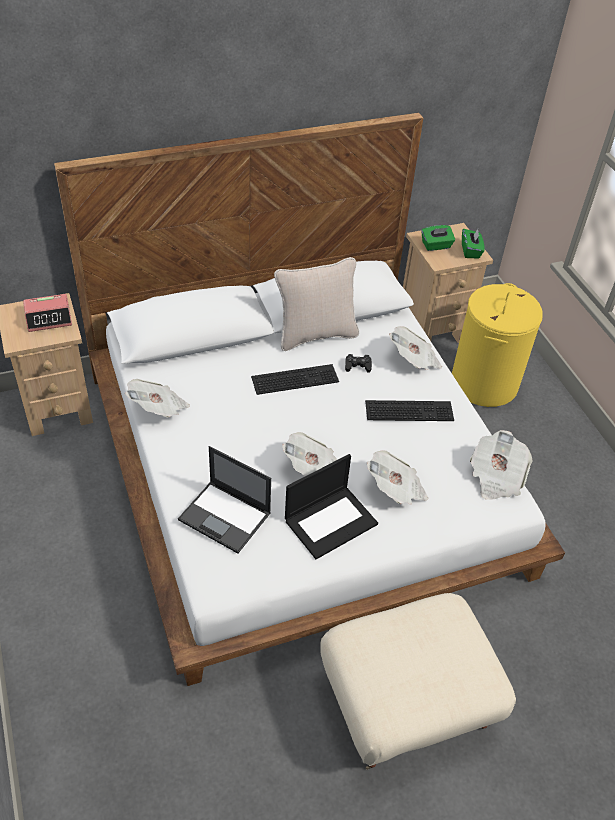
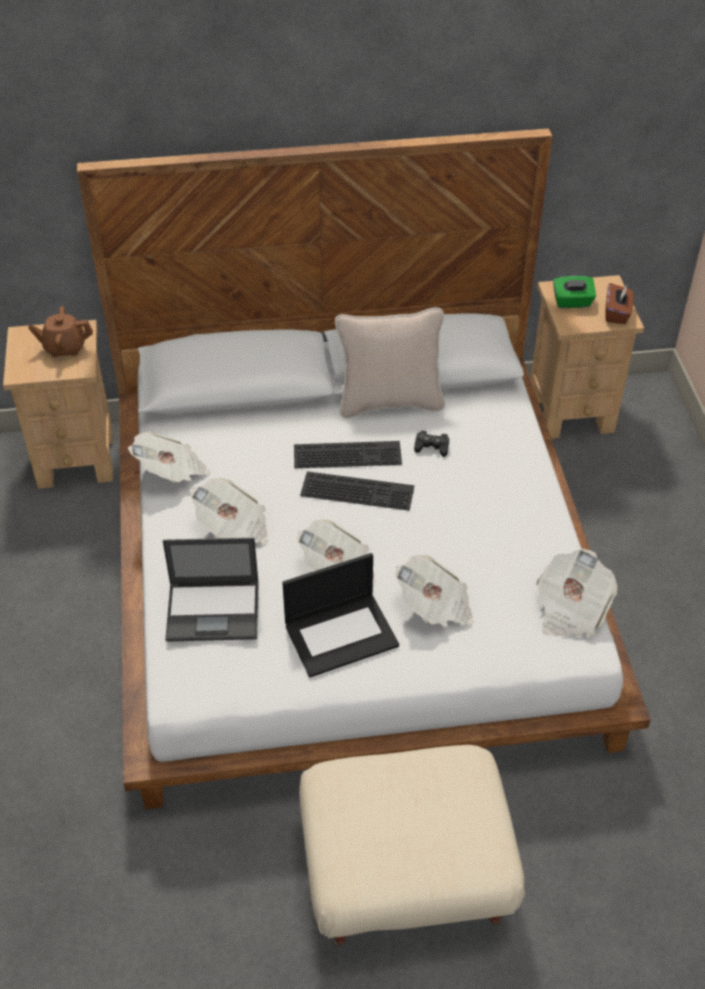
camera: 15 degrees right, 0 degrees up
alarm clock [23,294,72,332] -> brown teapot [28,306,93,357]
laptop [178,446,271,554] -> laptop turned 45 degrees counterclockwise [163,538,259,642]
keyboard [365,400,454,421] -> keyboard moved to [300,471,414,511]
newspaper [389,326,442,370] -> newspaper moved to [191,478,268,544]
yellow laundry basket [452,283,543,407] -> none
green tissue box [462,229,485,259] -> brown tissue box [605,283,634,324]

